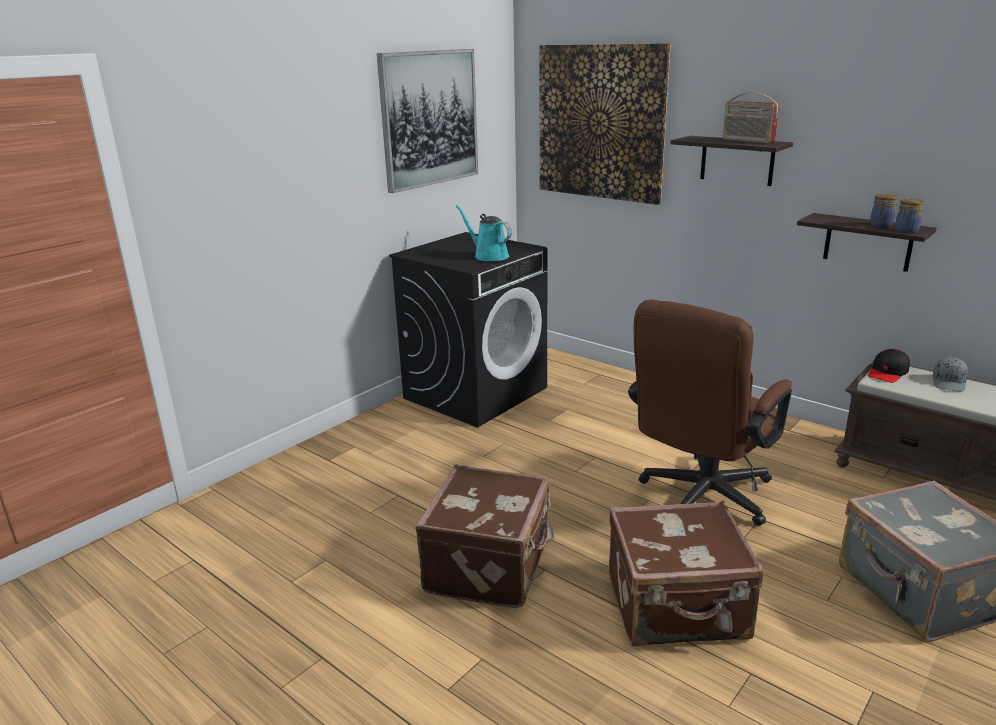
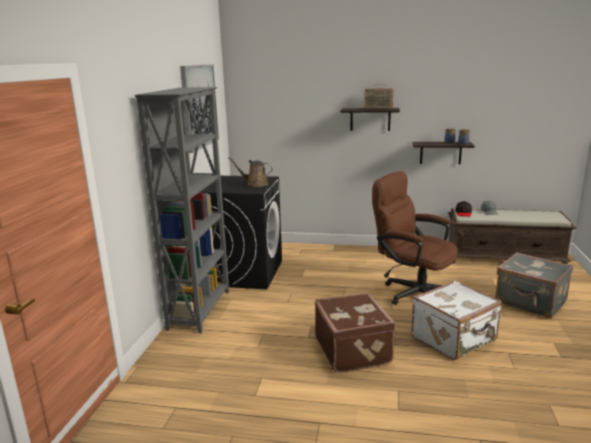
camera: 30 degrees left, 5 degrees down
turquoise watering can [456,205,512,261] -> brown watering can [228,157,273,187]
picture [539,43,671,205] -> none
brown suitcase [609,501,764,647] -> white suitcase [411,280,502,360]
brown office chair [628,300,792,526] -> brown office chair turned 120 degrees clockwise [372,171,458,305]
none -> grey bookcase [134,87,229,333]

